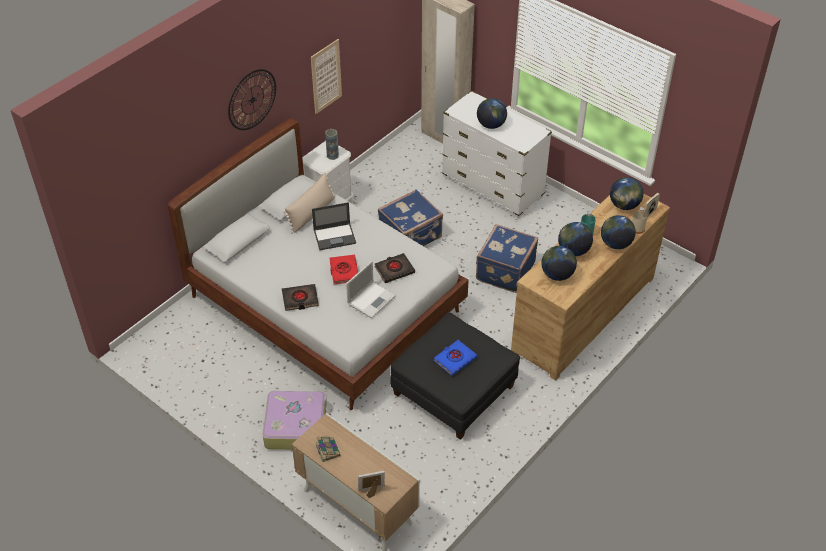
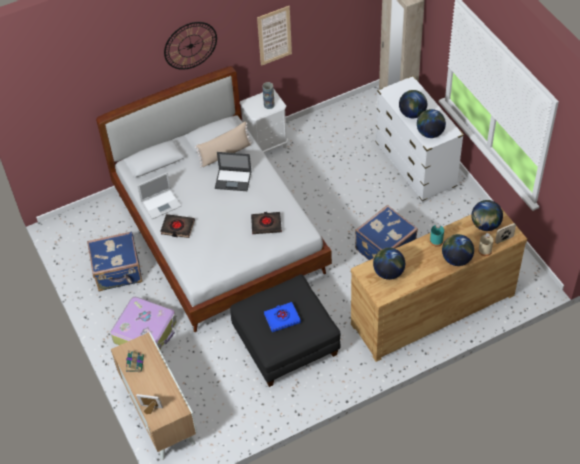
camera: 25 degrees right, 5 degrees up
red book [329,255,358,284] -> none
laptop [346,261,396,319] -> laptop moved to [137,172,182,219]
blue suitcase [378,189,443,246] -> blue suitcase moved to [87,231,143,291]
globe [558,222,593,256] -> globe moved to [417,109,446,138]

